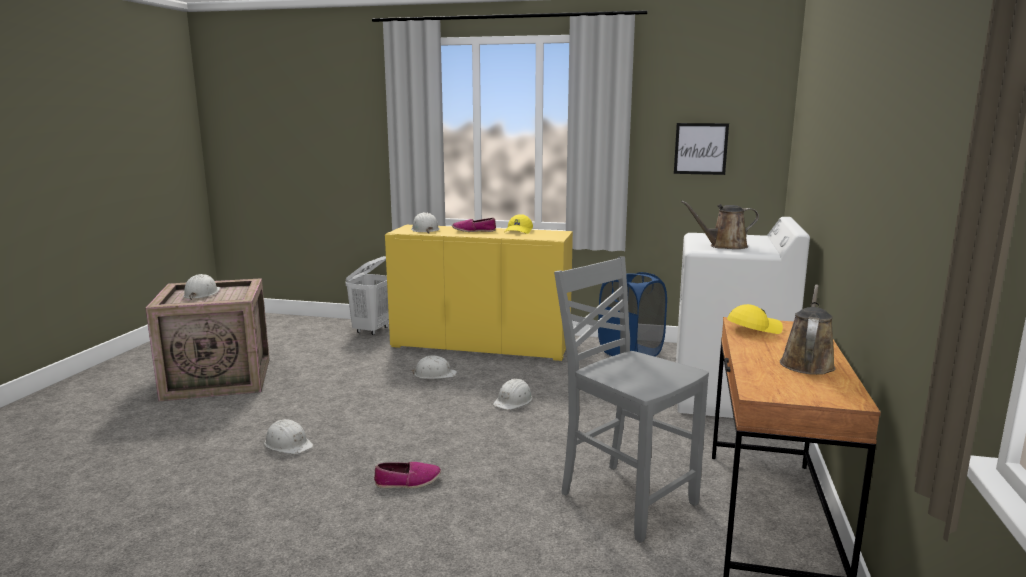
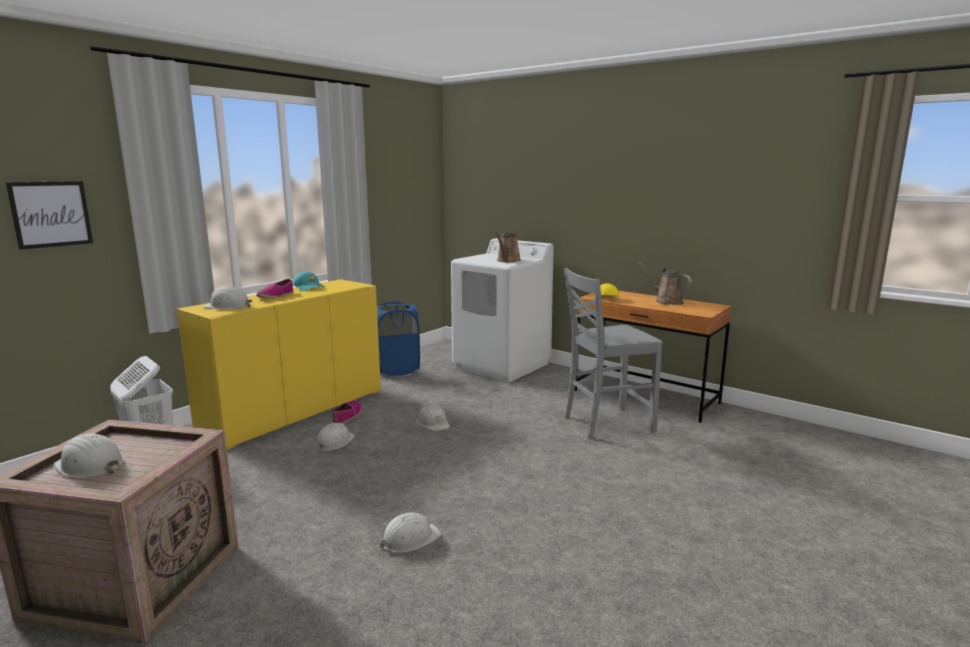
camera: 65 degrees left, 0 degrees up
shoe [374,462,441,488] -> shoe moved to [333,401,362,424]
yellow cap [505,214,533,234] -> turquoise cap [293,271,325,291]
picture [674,123,729,175] -> picture moved to [6,181,93,250]

